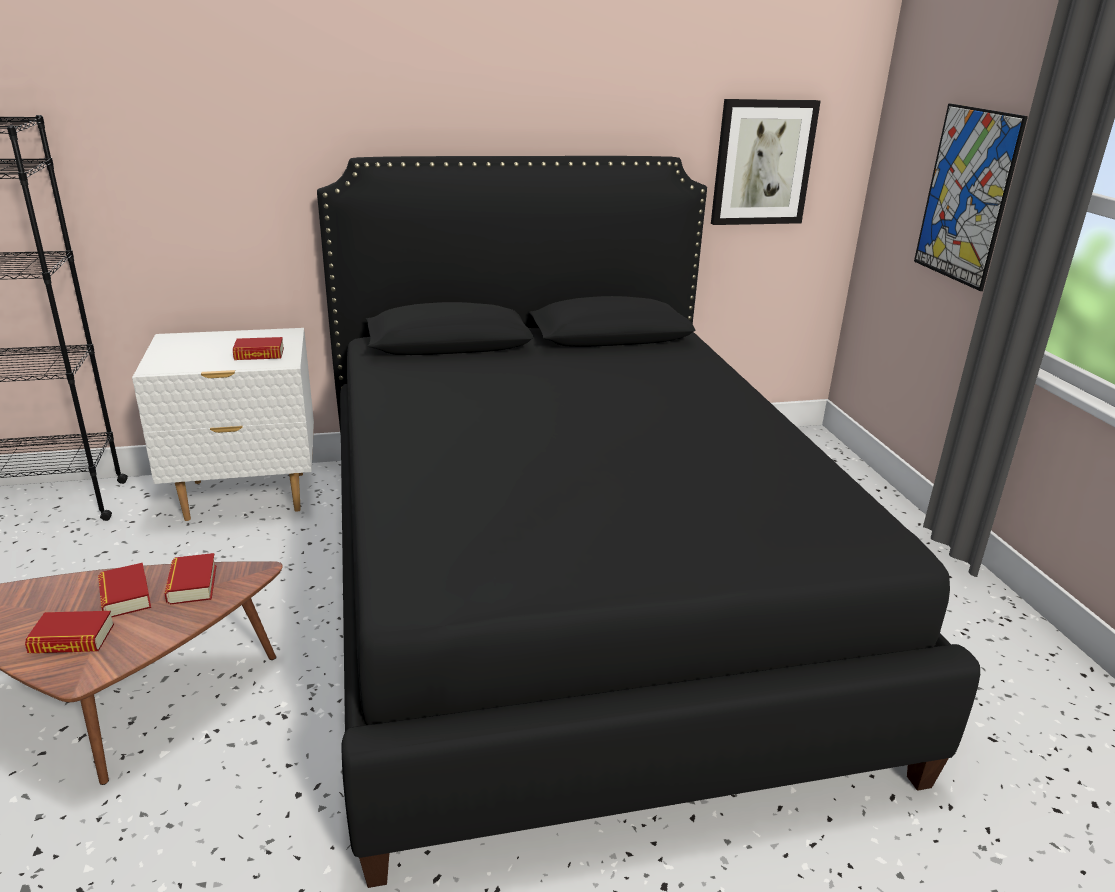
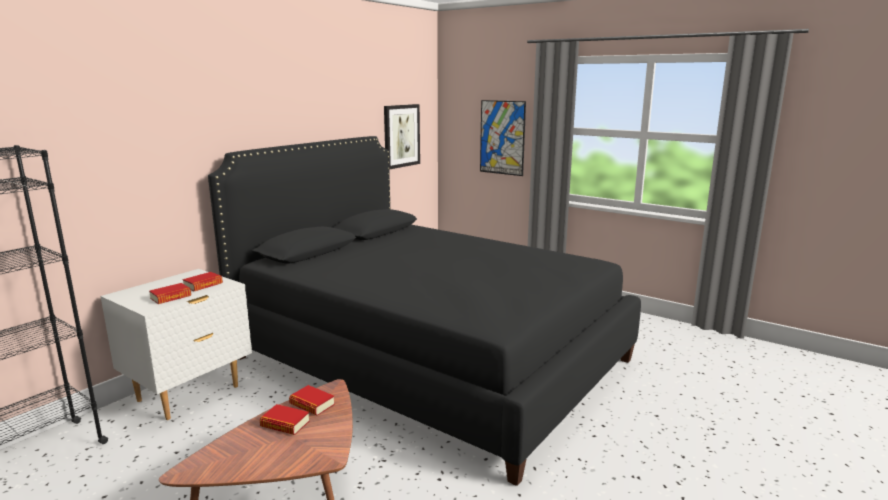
camera: 40 degrees left, 10 degrees down
book [25,611,114,653] -> book moved to [149,283,191,304]

